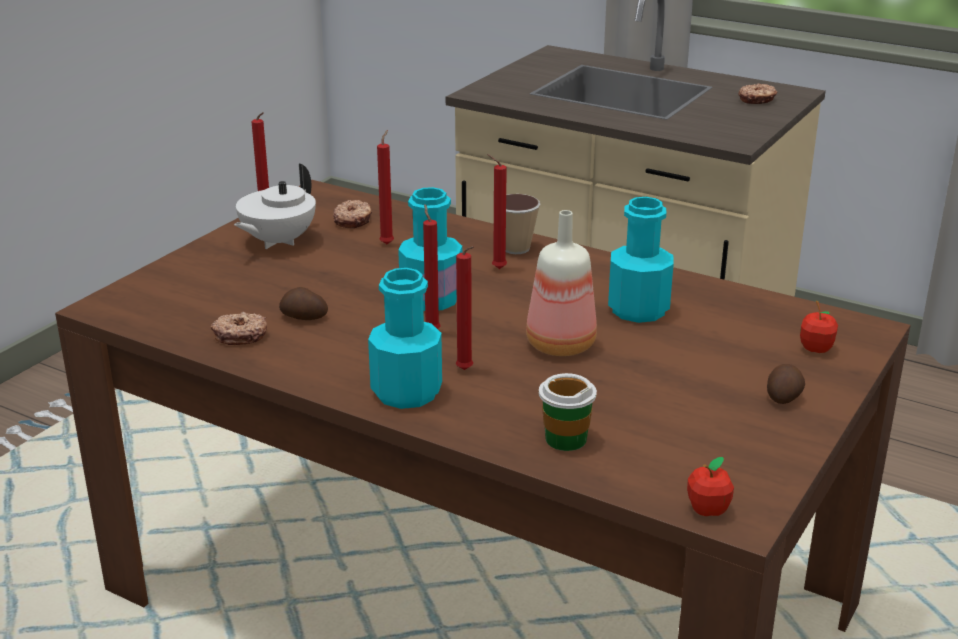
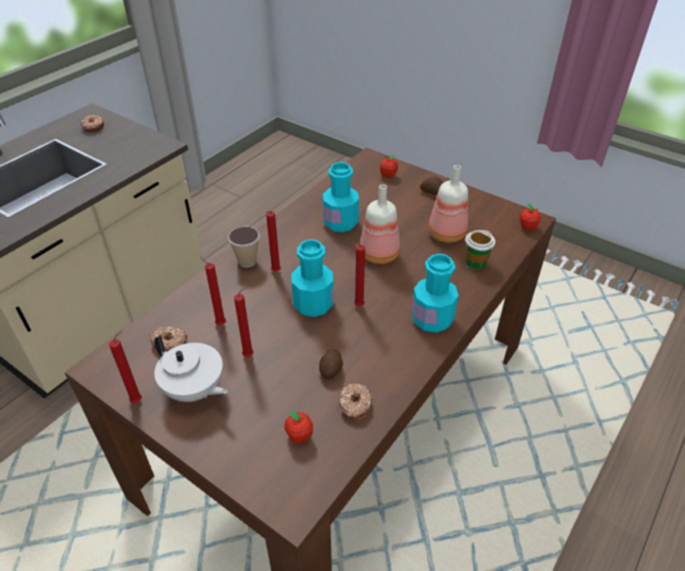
camera: 85 degrees left, 15 degrees up
red candle [456,246,474,370] -> red candle moved to [234,286,254,357]
none -> apple [285,412,313,443]
none -> bottle [428,165,468,243]

